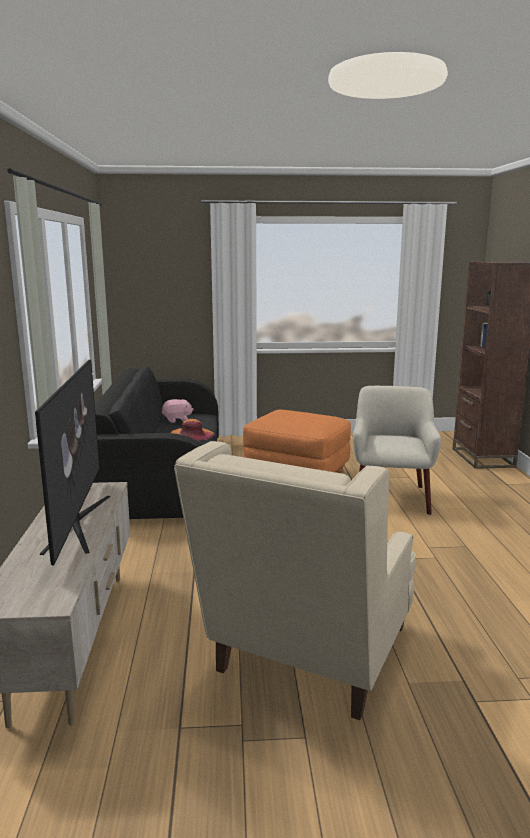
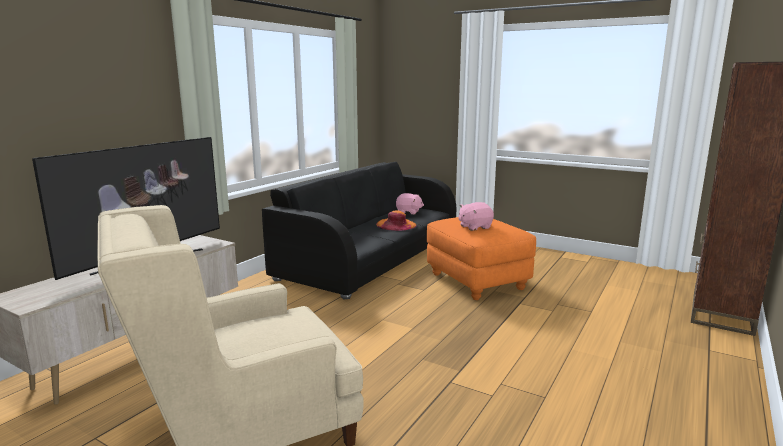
camera: 35 degrees right, 0 degrees up
beige armchair [353,386,441,515] -> none
none -> pink plush toy [458,202,494,231]

